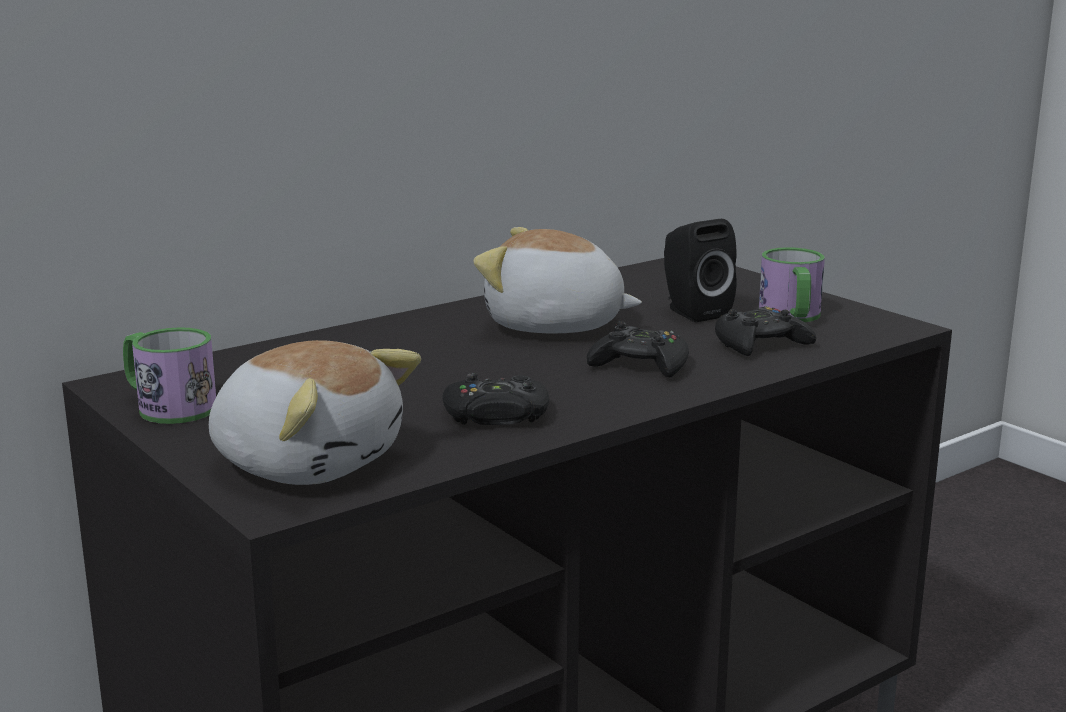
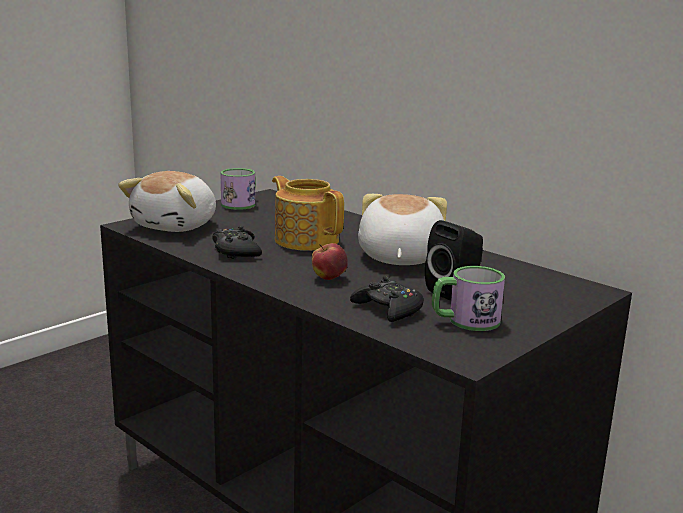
camera: 80 degrees right, 0 degrees up
black game controller [587,321,689,378] -> apple [312,243,348,280]
none -> teapot [272,176,344,251]

